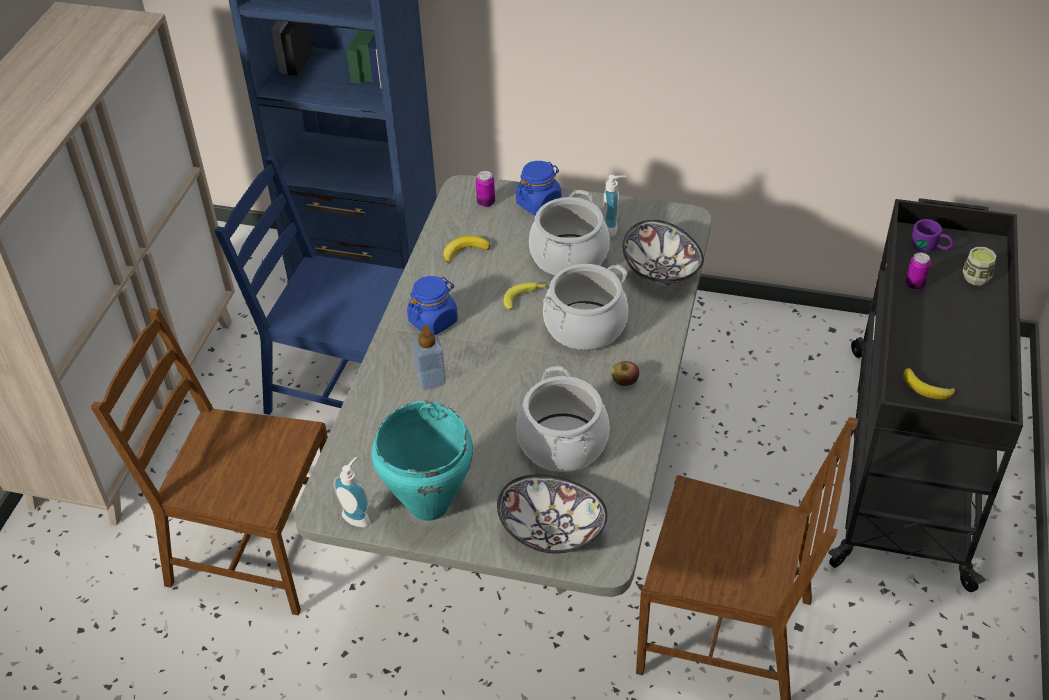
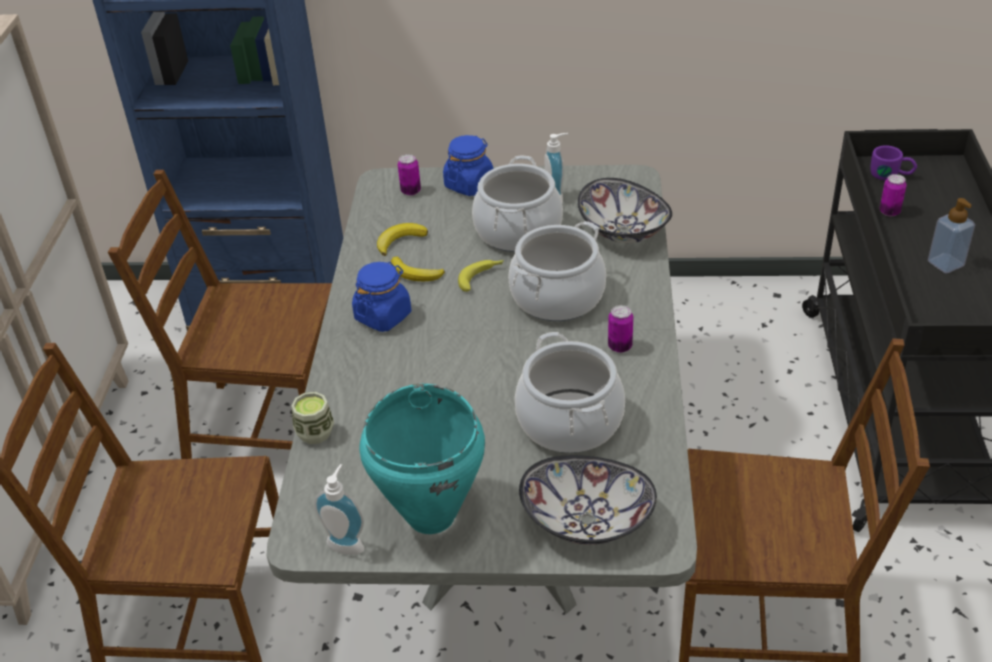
camera: 10 degrees left, 5 degrees down
blue chair [214,155,404,415] -> brown chair [108,170,332,459]
soap dispenser [412,325,446,390] -> soap dispenser moved to [928,198,975,273]
apple [611,361,639,386] -> can [608,305,633,353]
banana [903,368,955,399] -> banana moved to [391,256,445,281]
cup [963,247,996,286] -> cup moved to [291,392,334,444]

